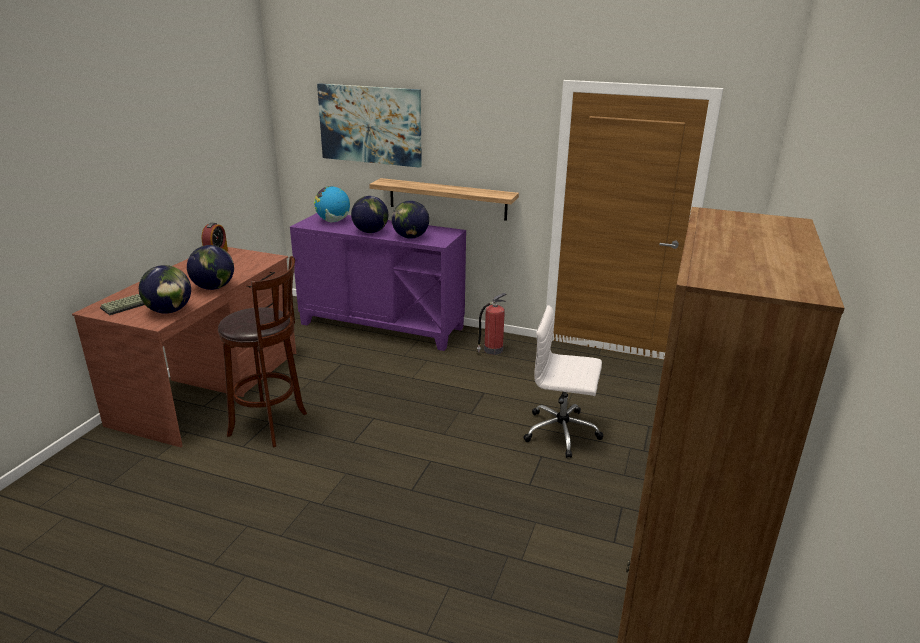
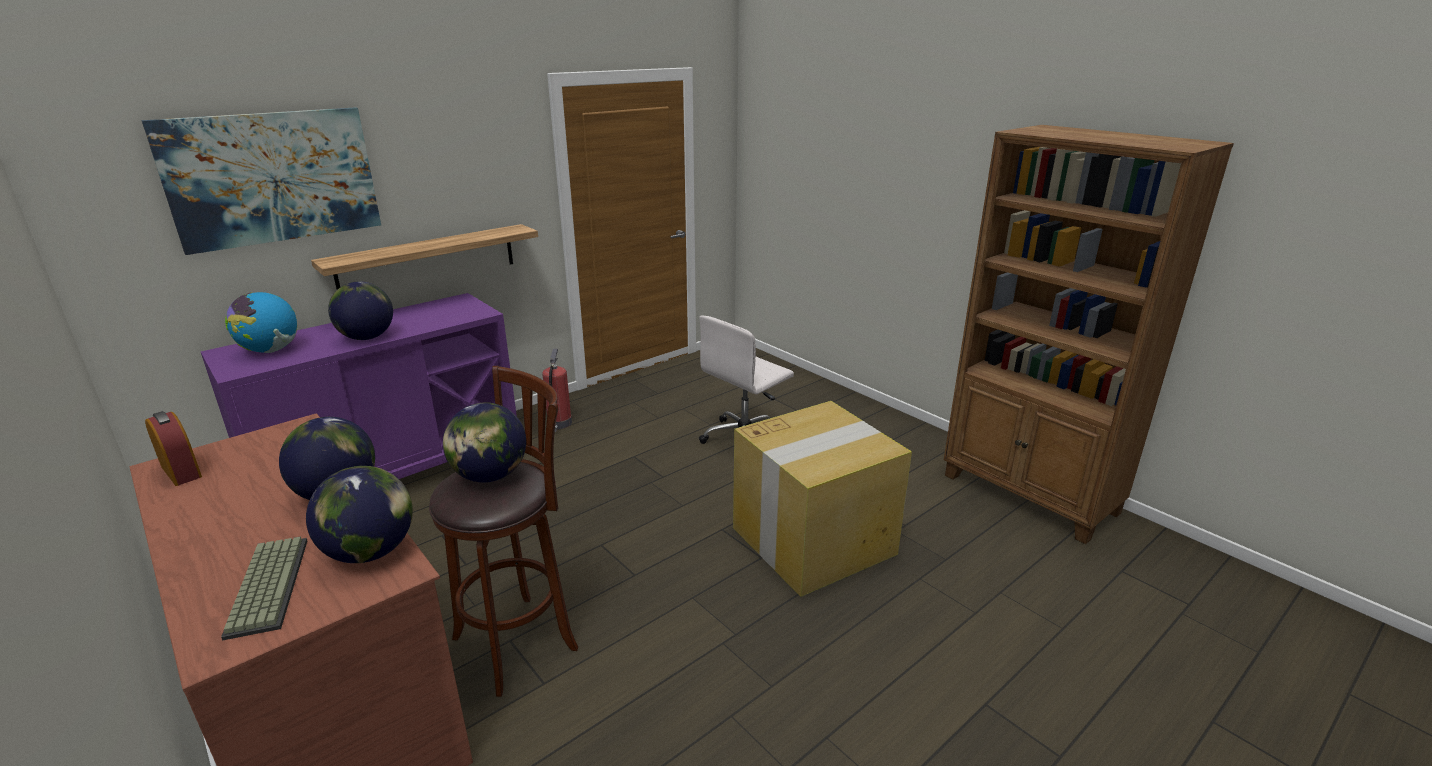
camera: 60 degrees left, 0 degrees up
globe [392,200,429,239] -> globe moved to [443,403,526,482]
none -> cardboard box [733,401,912,597]

